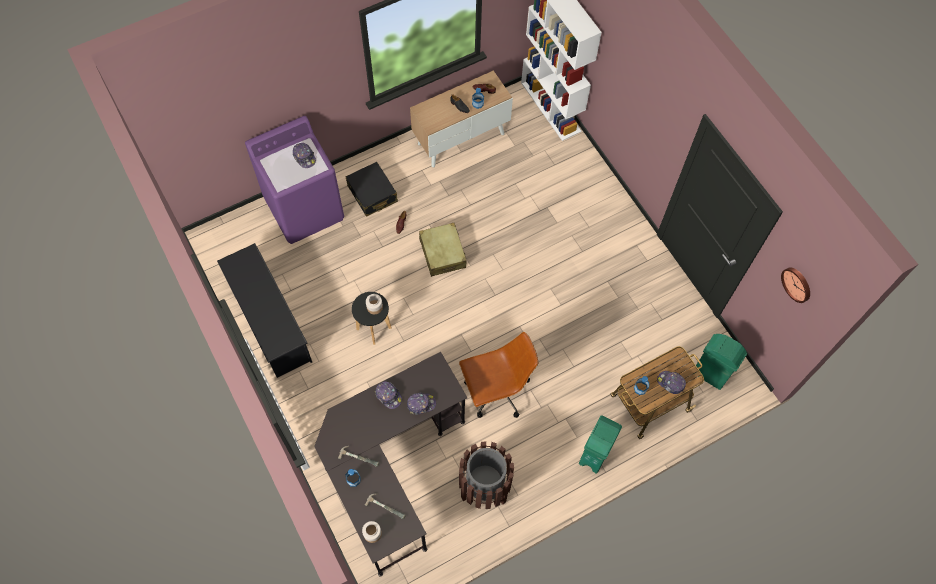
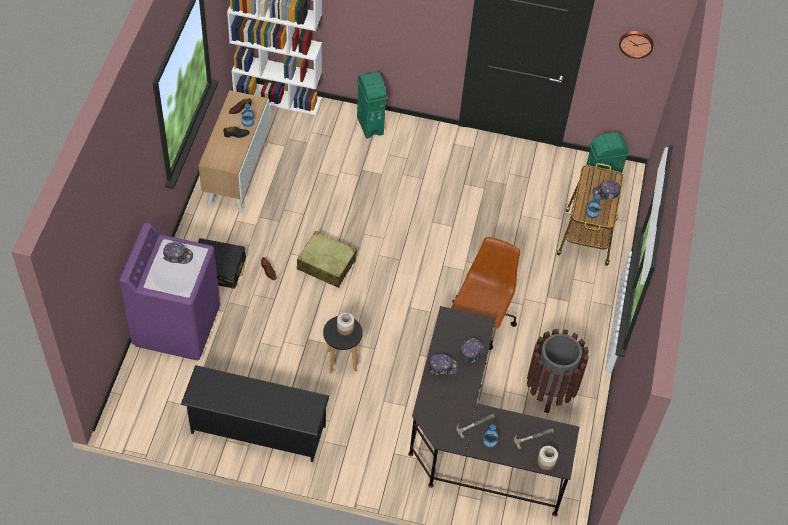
camera: 50 degrees left, 10 degrees down
green trash can [579,415,622,473] -> green trash can moved to [357,72,387,139]

